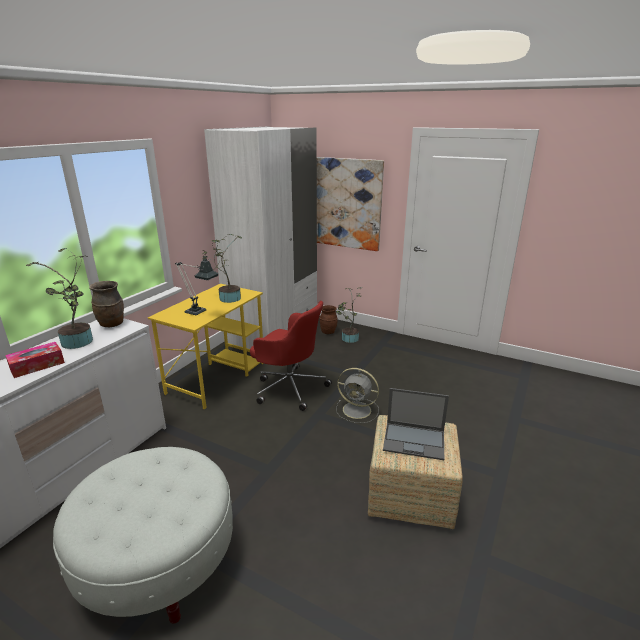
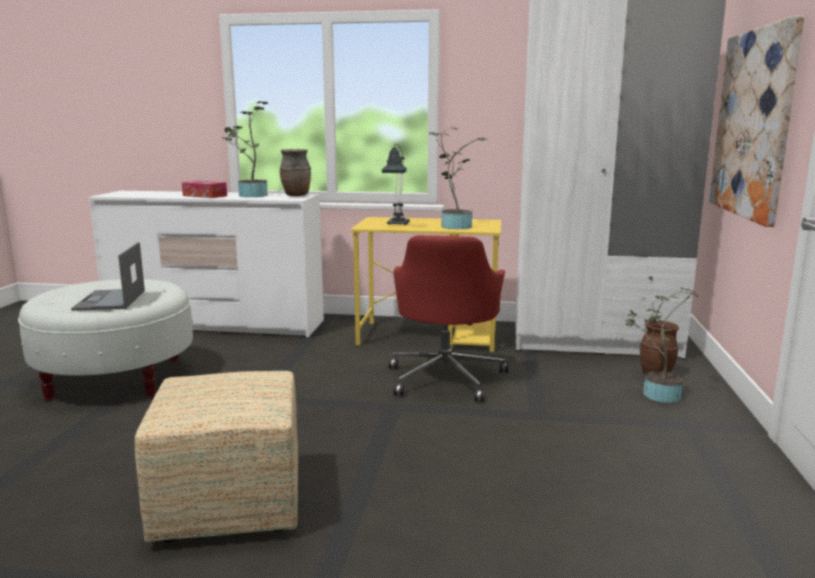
camera: 70 degrees right, 10 degrees down
grey fan [336,368,379,423] -> none
laptop [383,388,449,460] -> laptop moved to [71,242,145,311]

